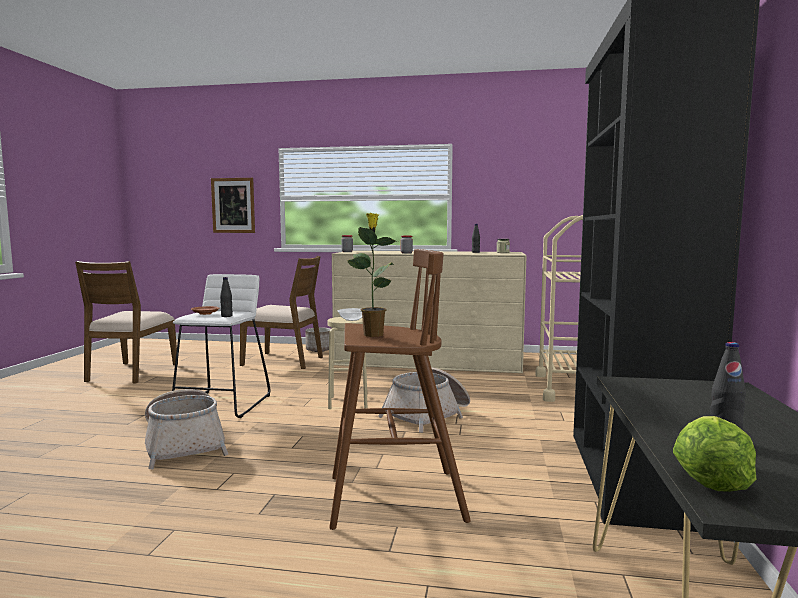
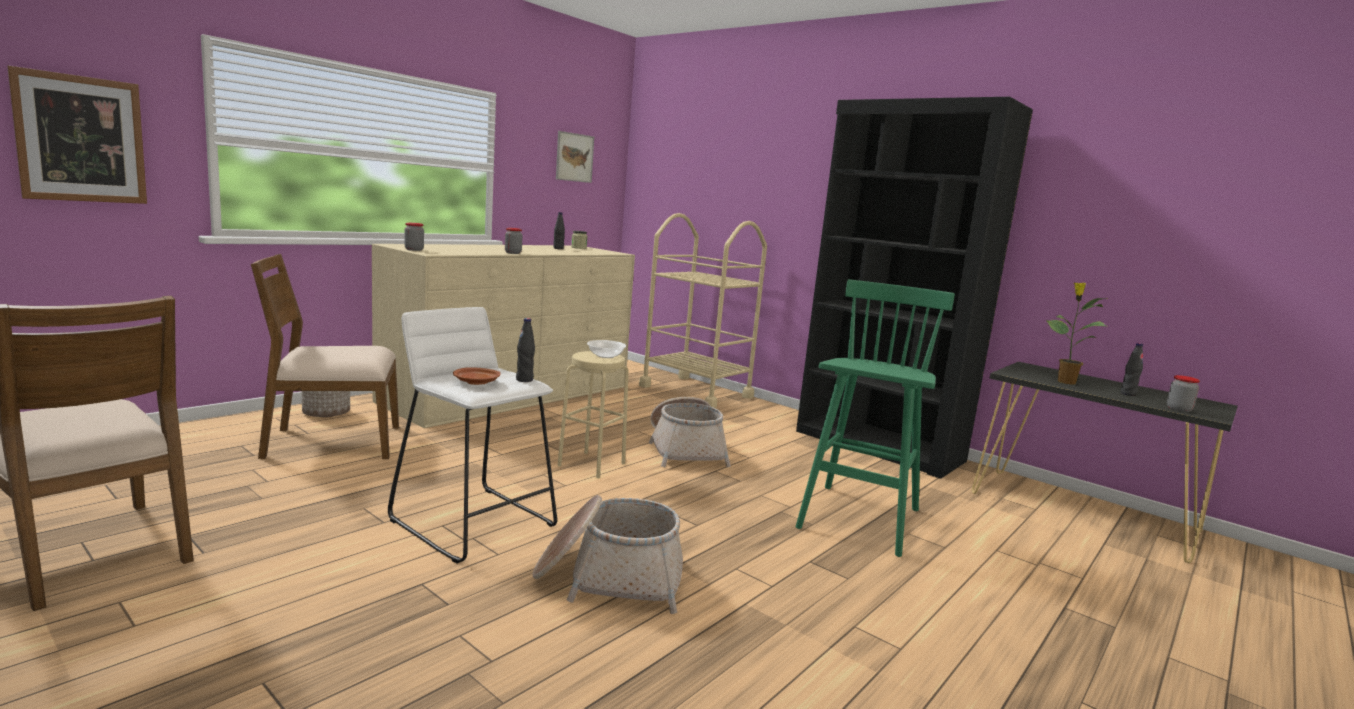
camera: 60 degrees left, 5 degrees up
brown chair [240,256,323,369] -> brown chair turned 150 degrees counterclockwise [251,254,399,459]
brown stool [329,249,471,530] -> green stool [796,279,955,557]
potted plant [348,213,398,337] -> potted plant moved to [1046,283,1108,385]
lettuce [673,416,756,492] -> jar [1167,375,1200,412]
none -> picture [556,131,594,183]

